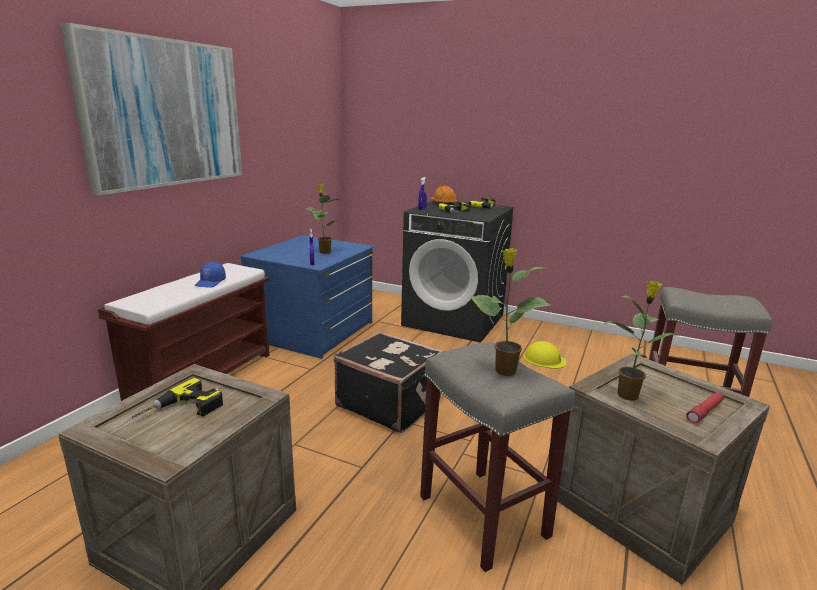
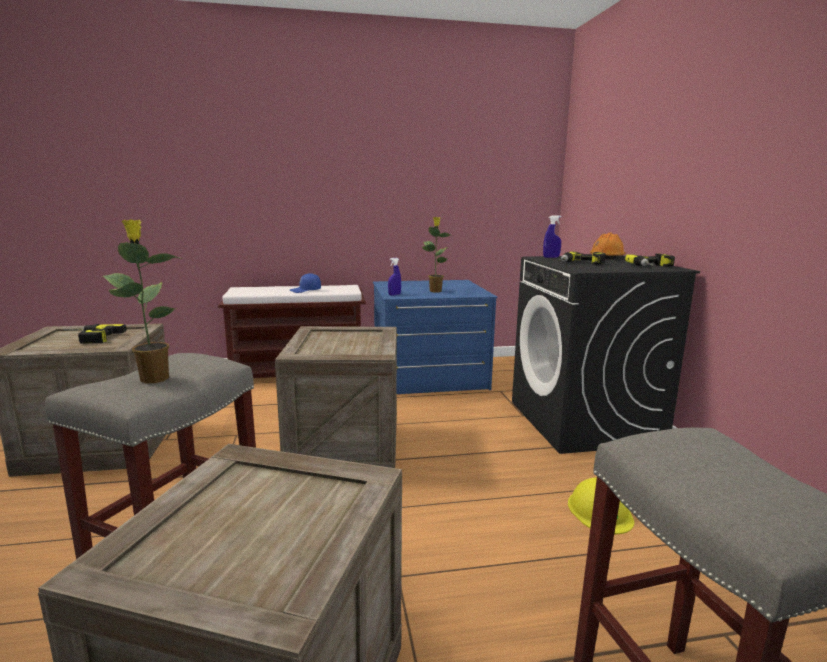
camera: 55 degrees right, 5 degrees down
picture [60,23,242,195] -> none
black suitcase [334,331,445,433] -> crate [275,326,397,468]
potted plant [606,280,682,401] -> none
red flashlight [686,392,724,424] -> none

